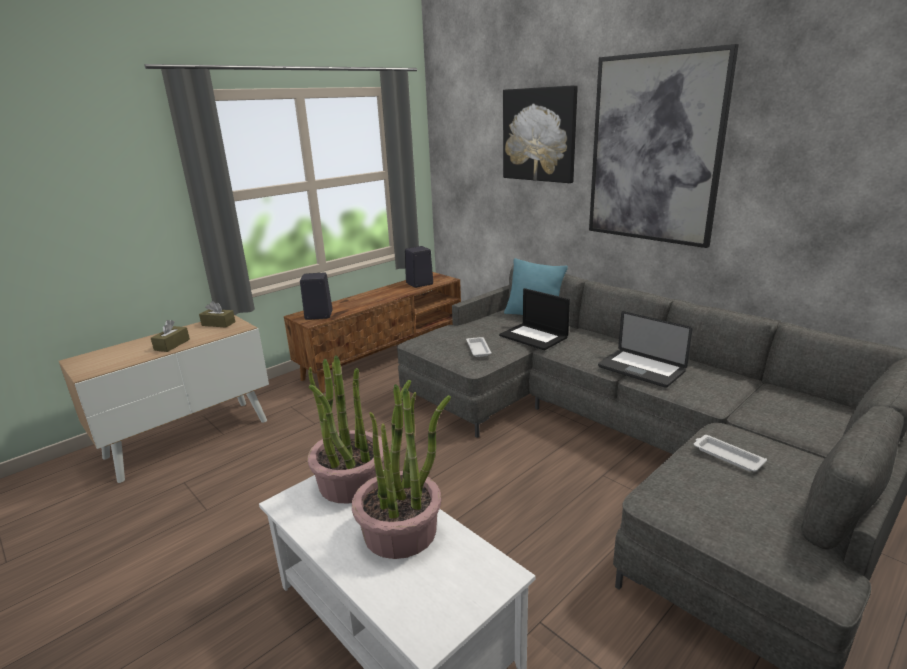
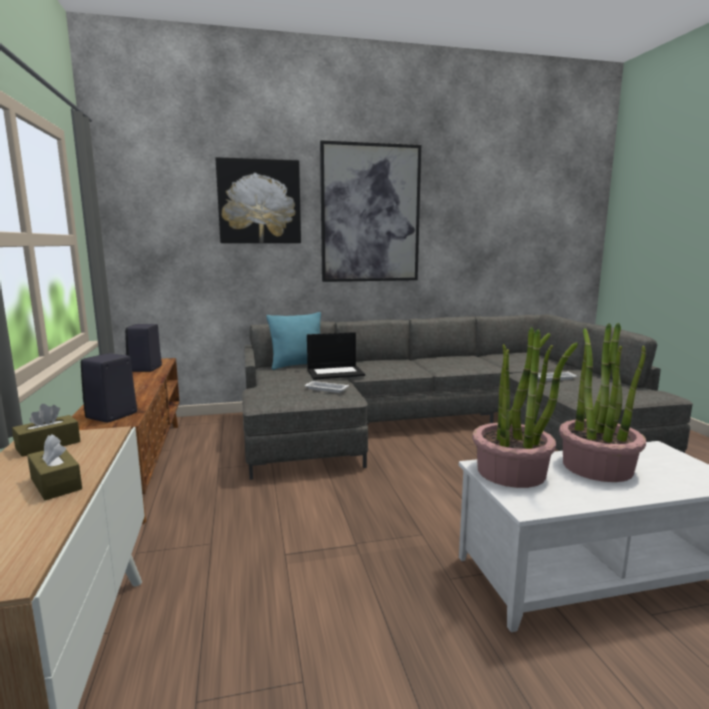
camera: 60 degrees left, 10 degrees down
laptop [598,311,692,388] -> none

